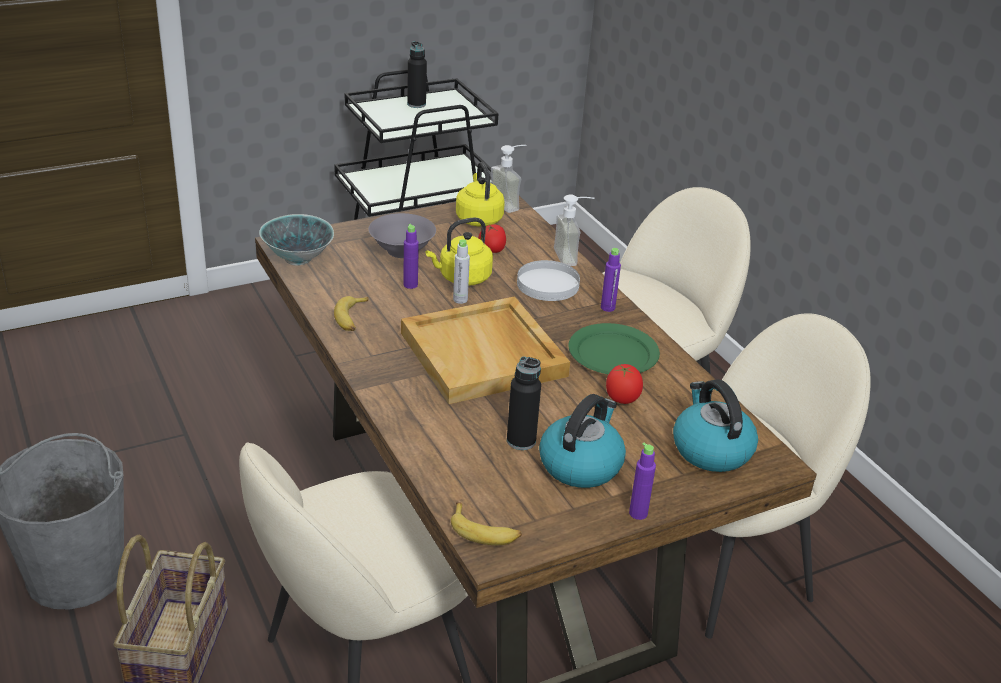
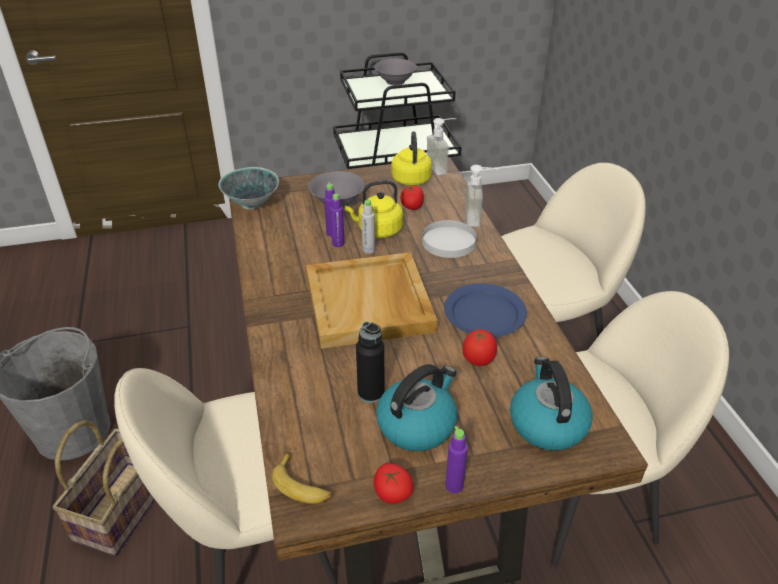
camera: 15 degrees right, 5 degrees up
banana [334,296,368,331] -> none
black bottle [407,41,427,108] -> grey bowl [374,59,417,85]
green plate [569,323,660,374] -> blue plate [444,283,527,337]
purple bottle [601,248,621,312] -> purple bottle moved to [330,194,345,247]
none -> tomato [374,463,413,504]

